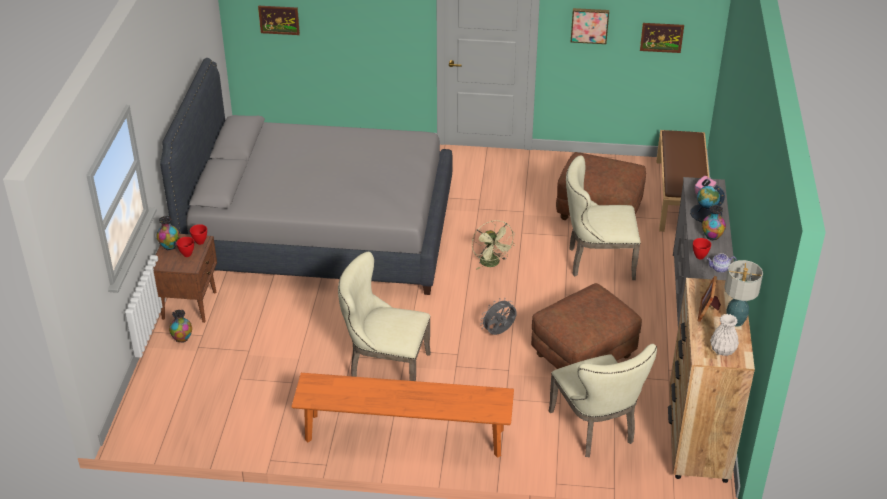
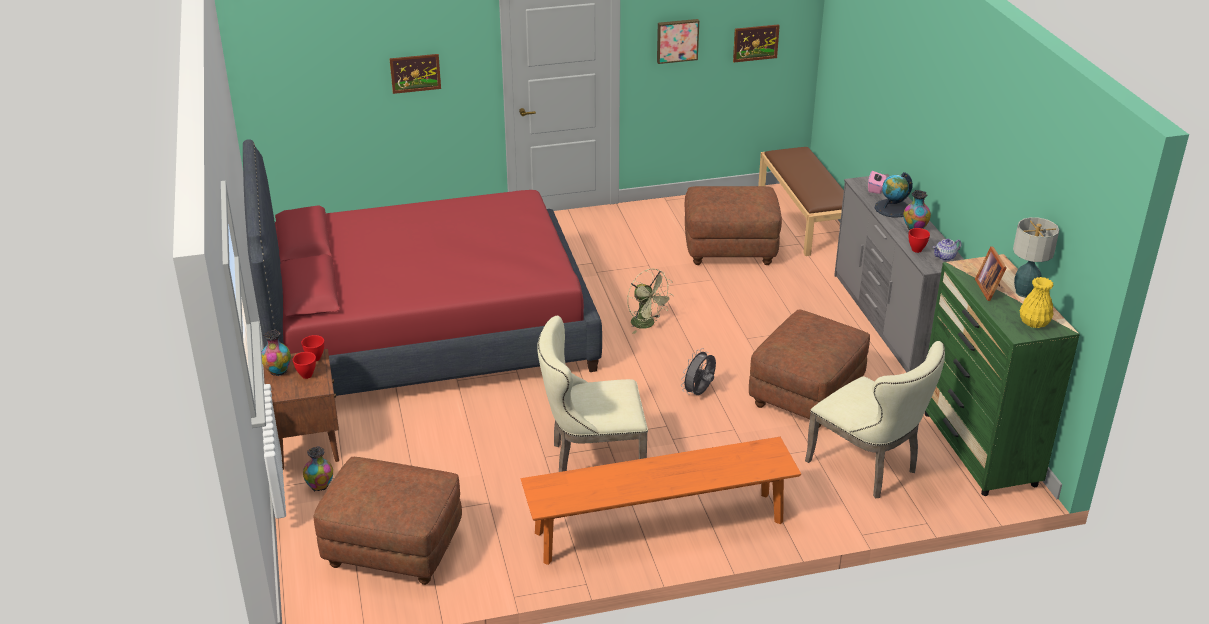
camera: 20 degrees left, 5 degrees down
grey bed [160,58,453,295] -> red bed [243,139,602,396]
picture [258,6,300,35] -> picture moved to [389,54,441,94]
beige chair [566,155,641,280] -> none
brown dresser [668,278,755,483] -> green dresser [925,254,1080,496]
white vase [710,314,739,356] -> yellow vase [1020,277,1054,328]
none -> brown ottoman [314,457,462,585]

